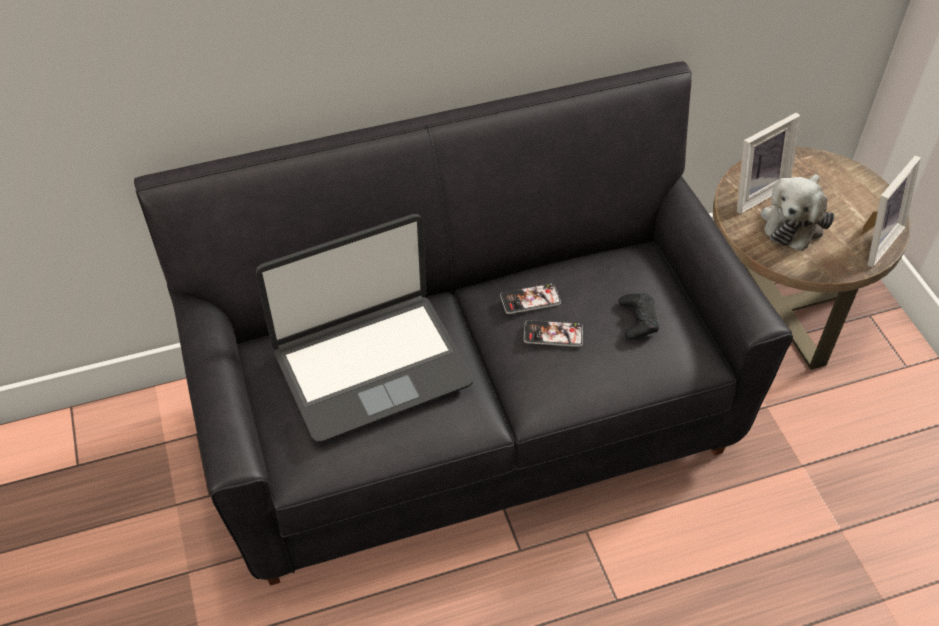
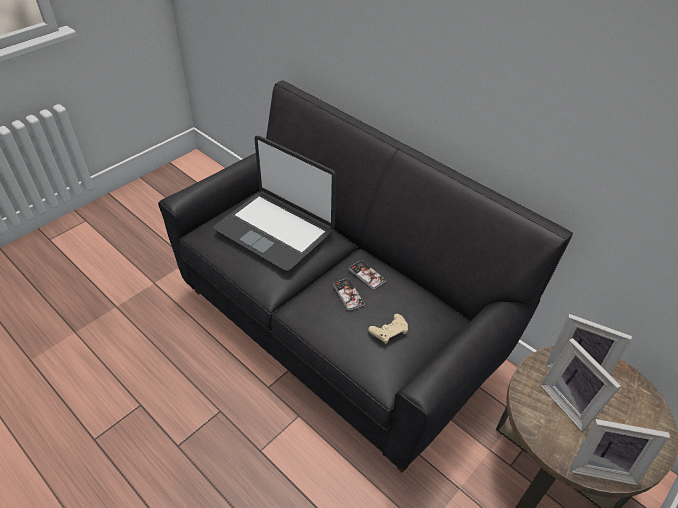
camera: 60 degrees right, 5 degrees down
black game controller [619,293,660,340] -> beige game controller [368,314,408,344]
plush toy [760,174,834,251] -> picture frame [540,338,621,432]

